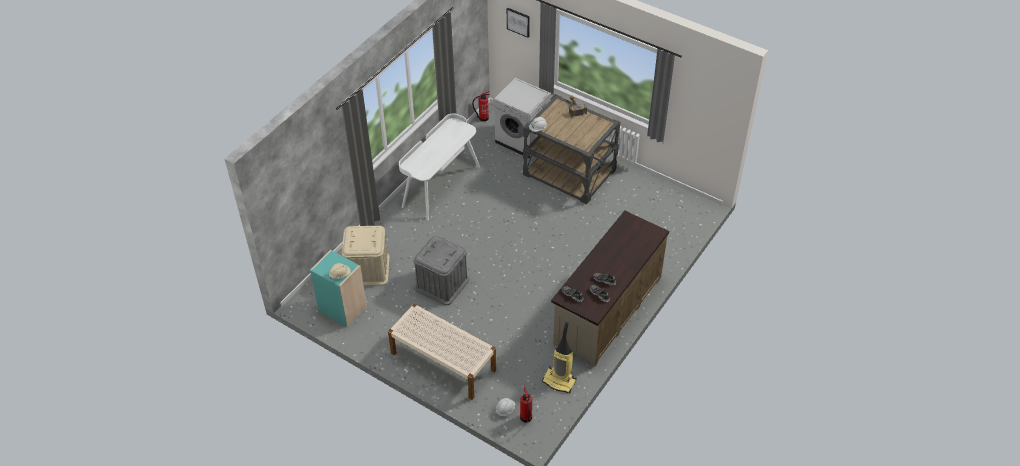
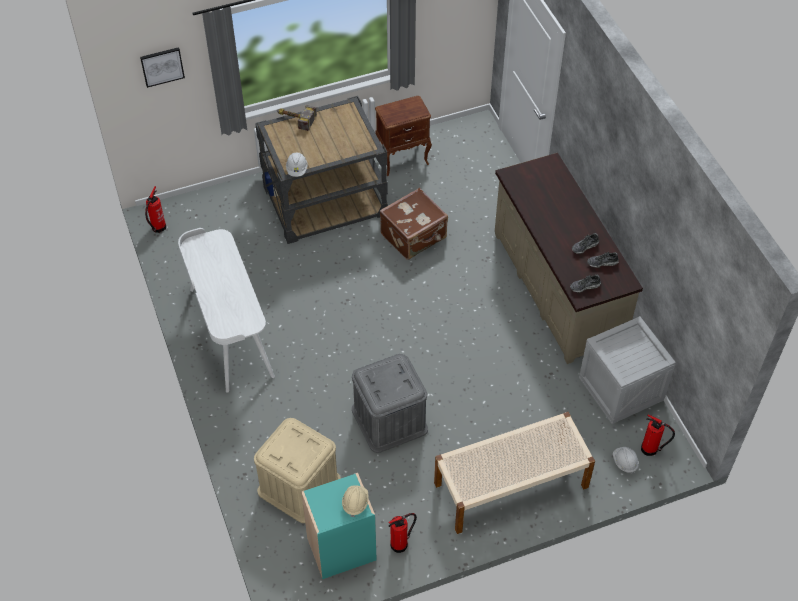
camera: 55 degrees left, 5 degrees up
white washing machine [493,78,551,158] -> none
vacuum cleaner [542,322,576,393] -> crate [579,316,676,424]
none -> brown nightstand [375,96,432,176]
none -> brown suitcase [380,188,448,260]
none -> fire extinguisher [388,513,417,553]

